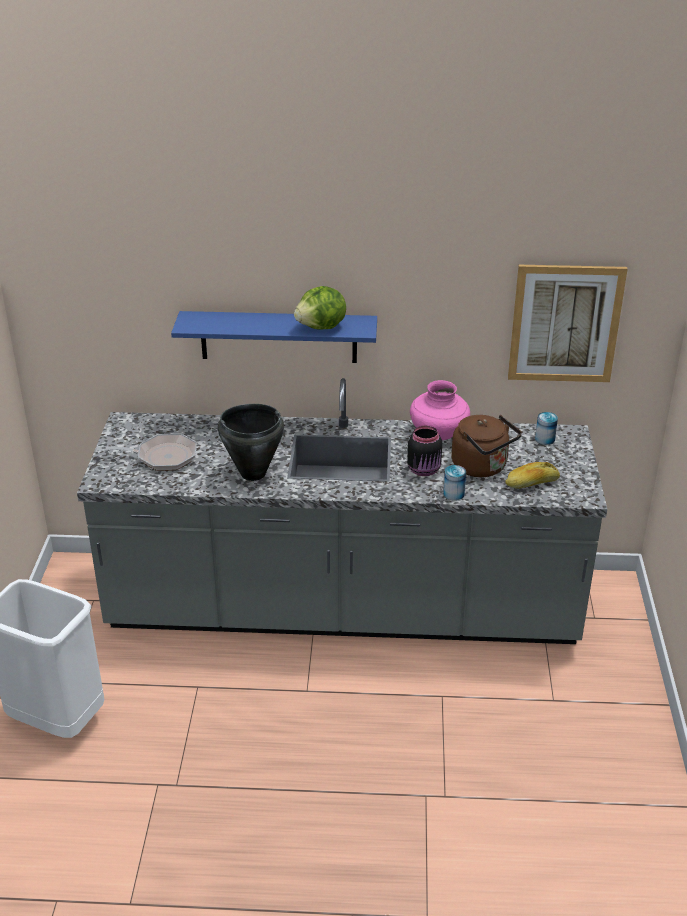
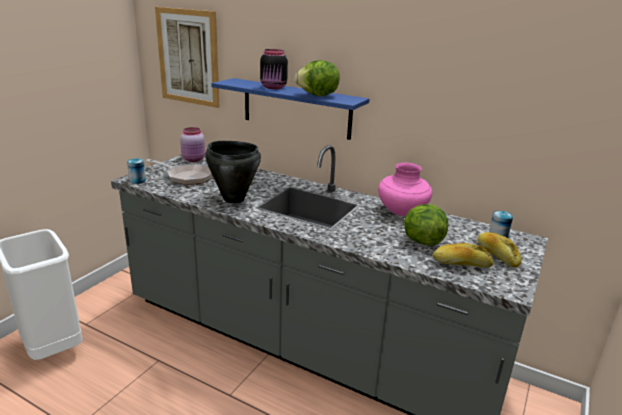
camera: 25 degrees right, 10 degrees down
black jar [407,425,442,476] -> black jar moved to [260,49,288,89]
can [443,465,466,501] -> can moved to [127,159,146,184]
brown kettle [451,415,522,477] -> lettuce [404,204,448,245]
picture [508,265,627,382] -> picture moved to [155,7,219,108]
none -> pink jar [180,127,205,162]
none -> bread [477,232,522,268]

